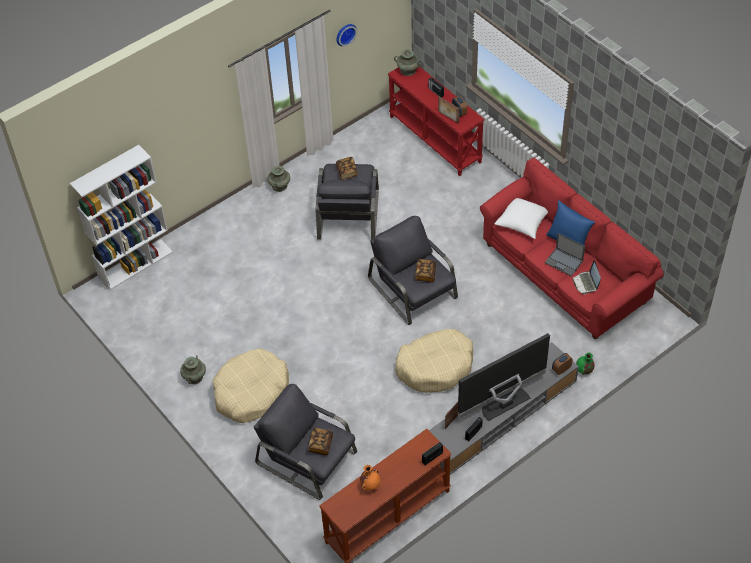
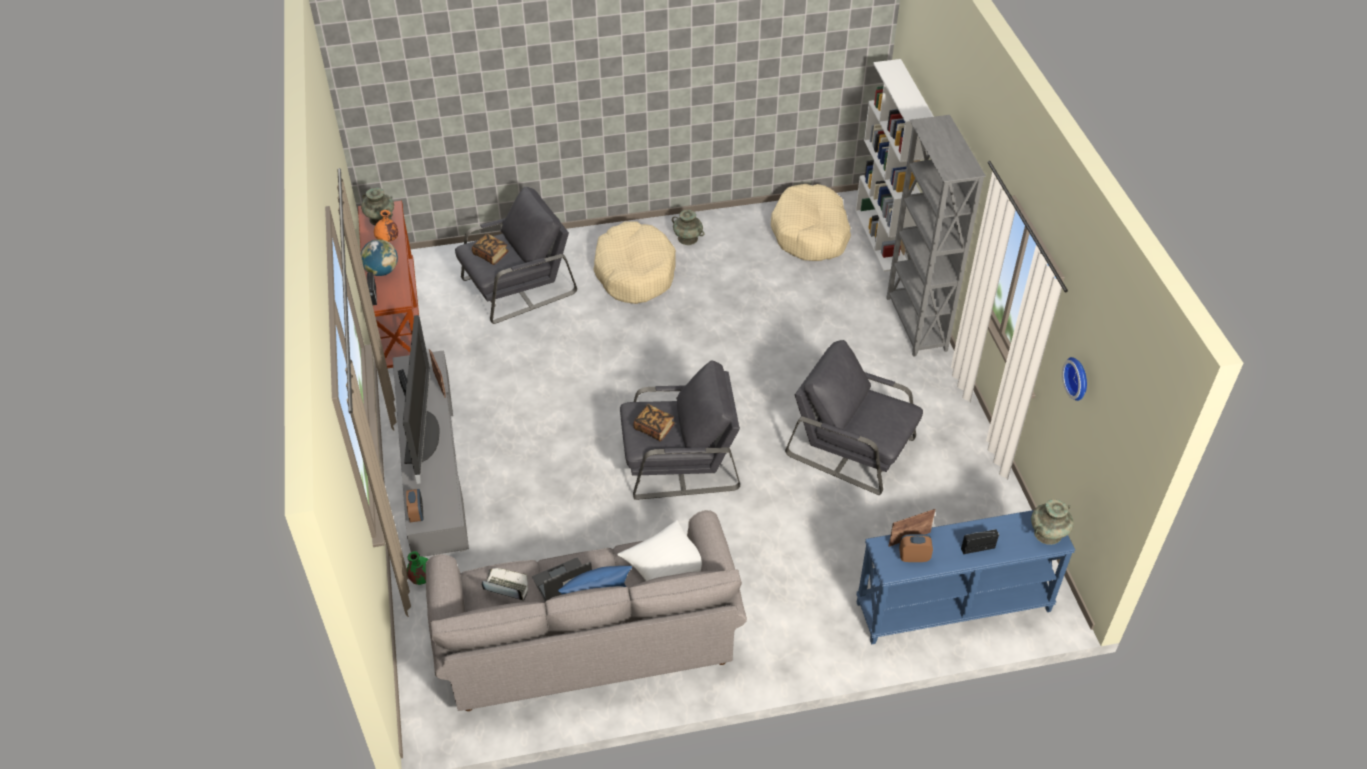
camera: 115 degrees right, 5 degrees down
turquoise vase [267,166,290,192] -> turquoise vase moved to [361,188,394,225]
book [336,157,358,180] -> none
red console table [388,67,484,176] -> blue console table [856,510,1075,645]
beige dog bed [395,329,473,393] -> beige dog bed moved to [771,184,851,261]
red sofa [480,158,664,339] -> grey sofa [426,510,747,711]
none -> globe [361,239,398,276]
none -> grey bookcase [886,115,986,357]

